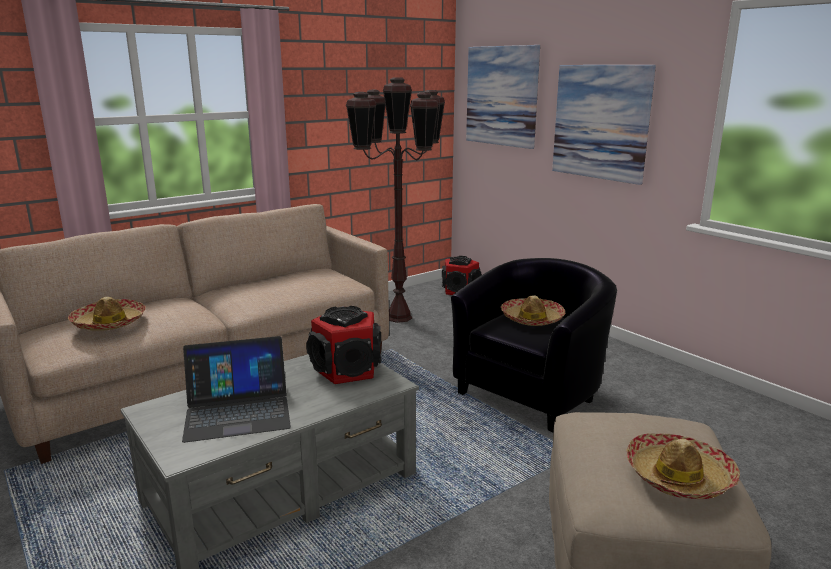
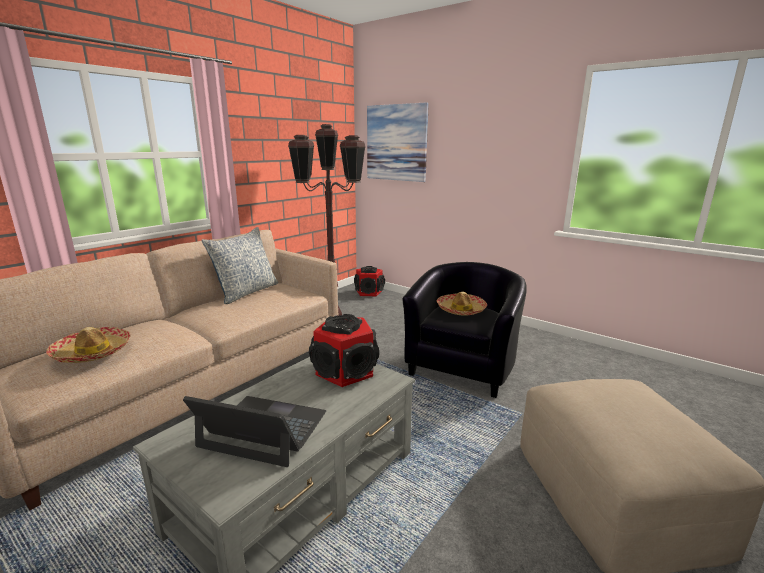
camera: 15 degrees left, 0 degrees up
laptop [182,336,291,443] -> laptop turned 135 degrees counterclockwise [183,396,326,467]
picture [552,65,656,185] -> none
hat [627,433,740,499] -> none
none -> pillow [201,227,278,304]

